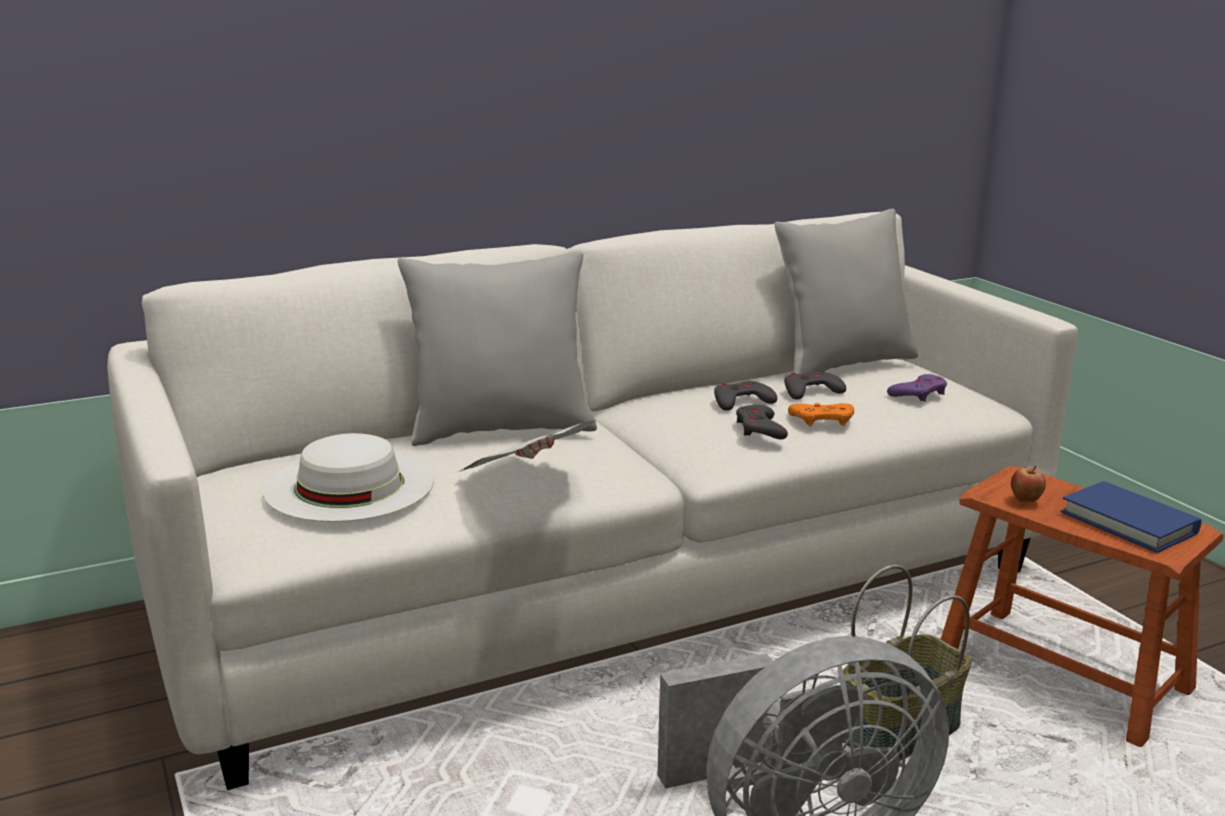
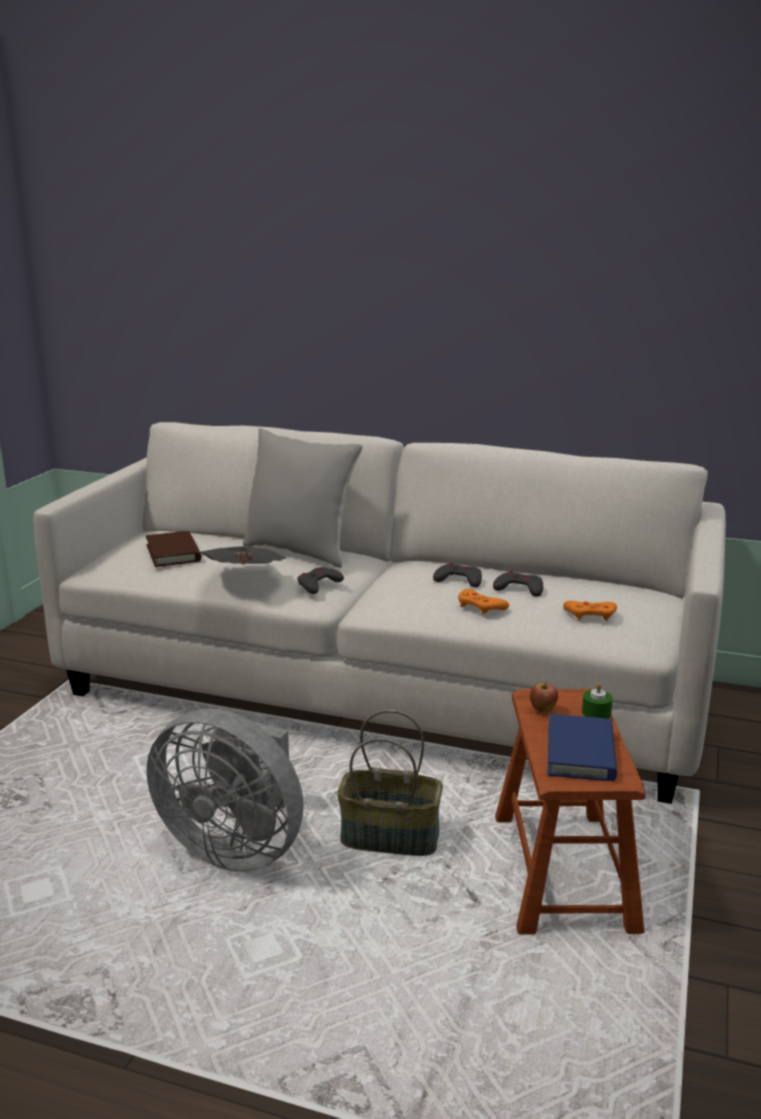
camera: 45 degrees right, 0 degrees up
white hat [263,433,434,522] -> brown book [146,531,201,567]
grey game controller [736,405,788,440] -> grey game controller moved to [297,567,344,594]
grey pillow [774,209,918,374] -> none
purple game controller [887,374,947,402] -> orange game controller [563,601,617,621]
none -> green candle [582,682,613,719]

